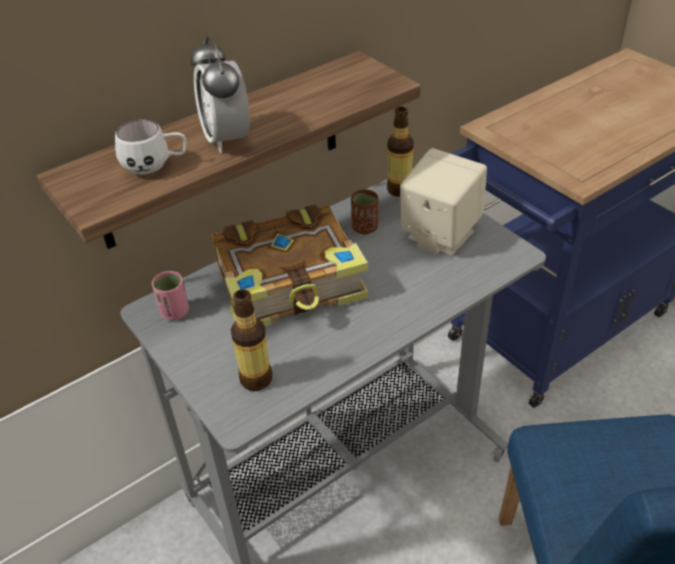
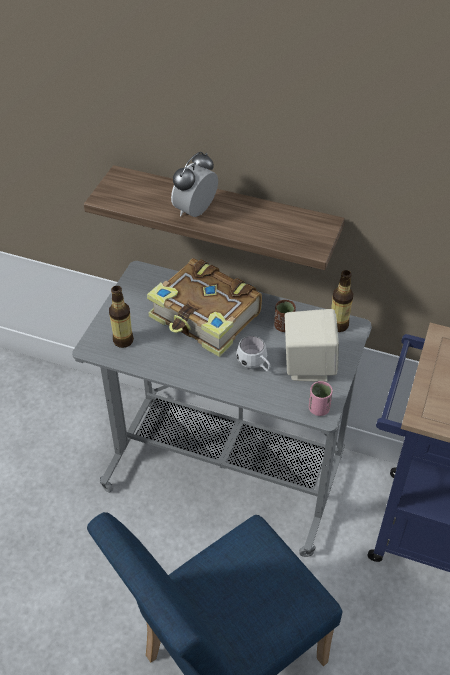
camera: 55 degrees right, 5 degrees up
white mug [115,120,187,175] -> white mug moved to [236,336,270,371]
pink cup [152,271,189,320] -> pink cup moved to [309,381,333,416]

